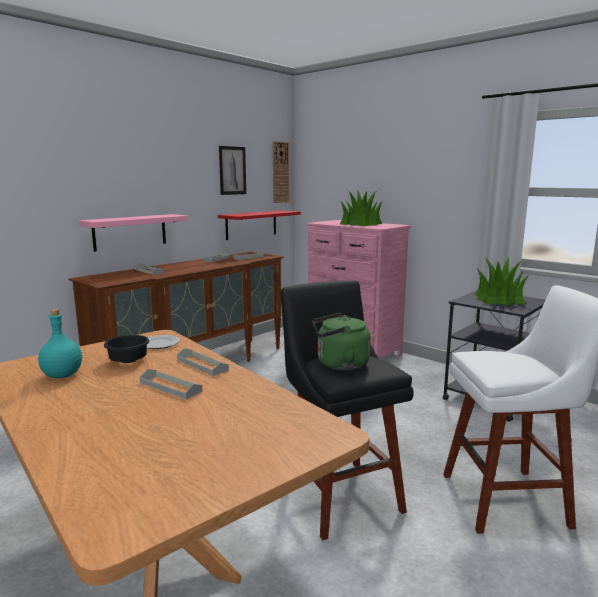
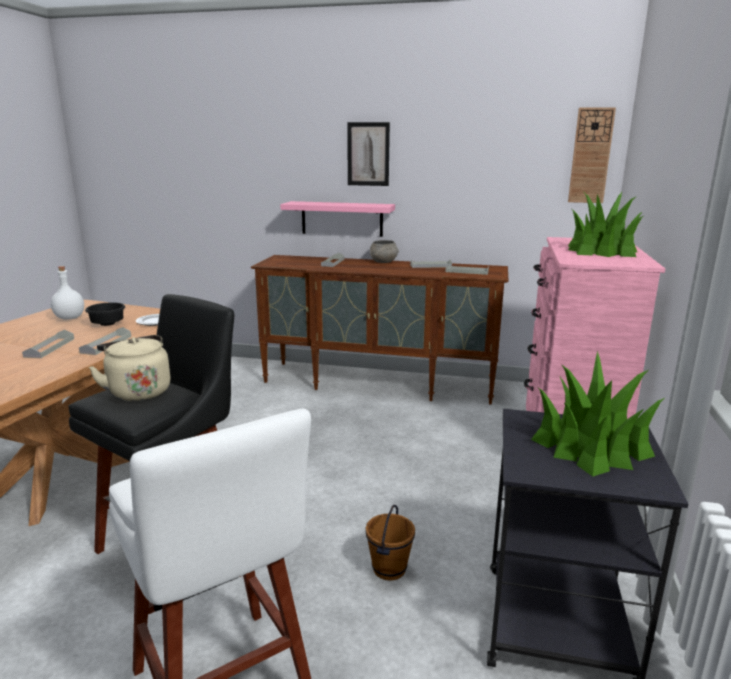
camera: 60 degrees right, 5 degrees up
turquoise bottle [38,309,82,378] -> white bottle [51,266,84,320]
red shelf [218,210,301,240] -> none
picture [219,146,246,195] -> picture moved to [347,122,390,186]
green kettle [312,313,371,371] -> beige kettle [89,335,171,401]
none -> brown bucket [366,505,415,581]
none -> grey bowl [370,240,399,263]

